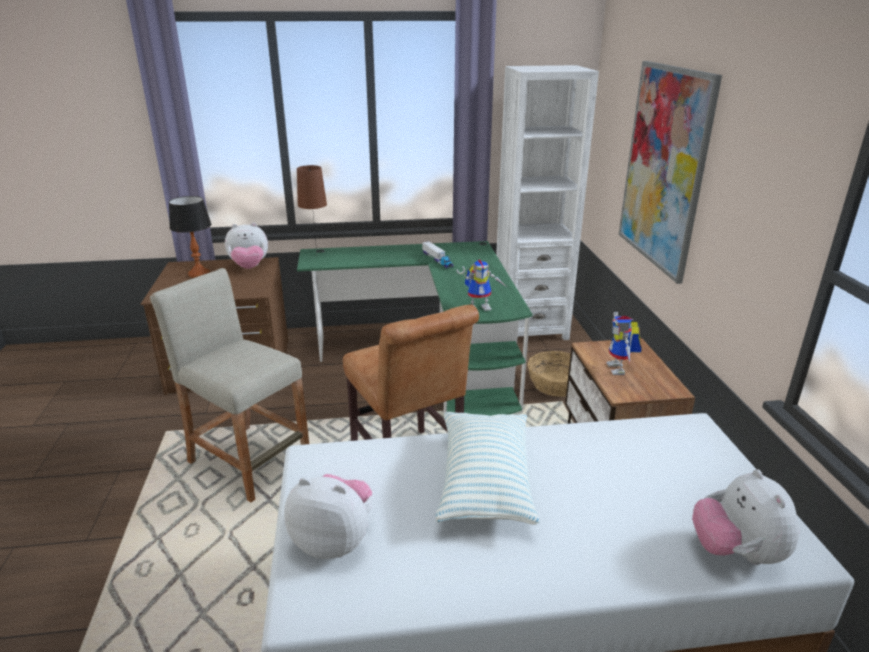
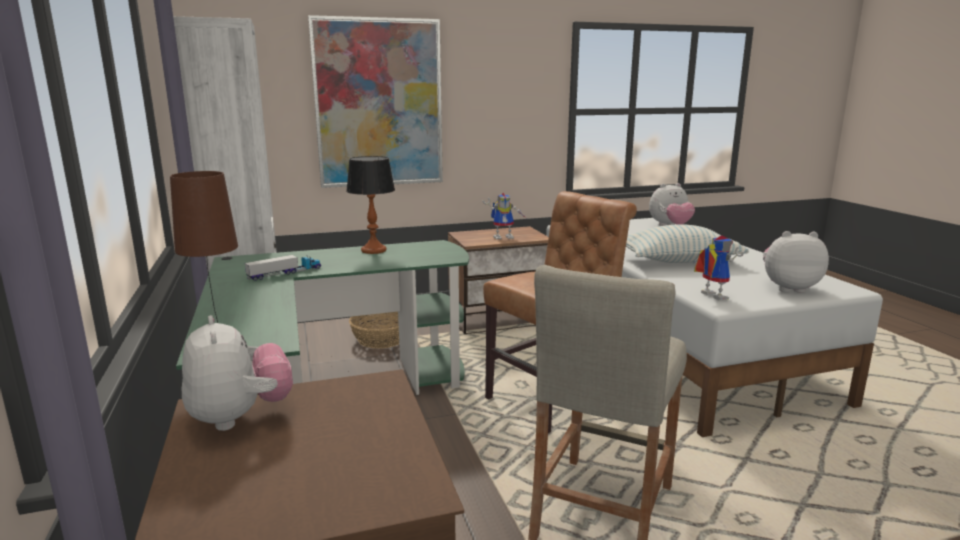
camera: 100 degrees left, 10 degrees down
table lamp [169,196,211,278] -> table lamp moved to [346,156,395,254]
plush toy [284,474,372,559] -> plush toy turned 90 degrees clockwise [763,231,829,293]
toy robot [456,260,505,311] -> toy robot moved to [694,236,744,300]

